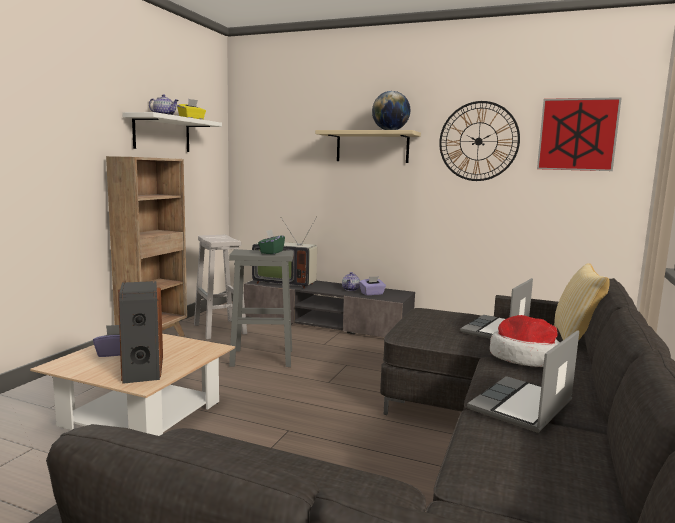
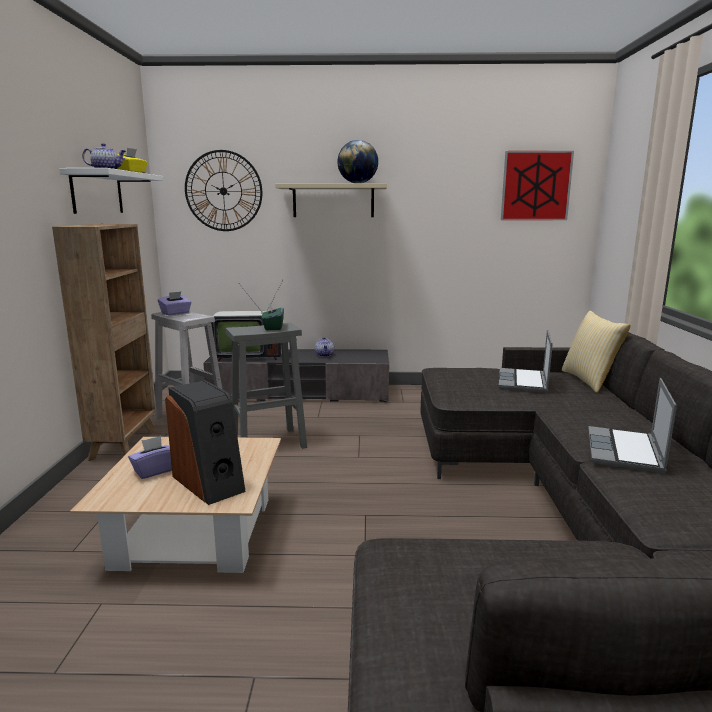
camera: 20 degrees left, 5 degrees up
purple tissue box [359,276,386,296] -> purple tissue box moved to [158,292,192,315]
wall clock [439,101,520,181] -> wall clock moved to [185,150,262,231]
hat [490,315,560,367] -> none

